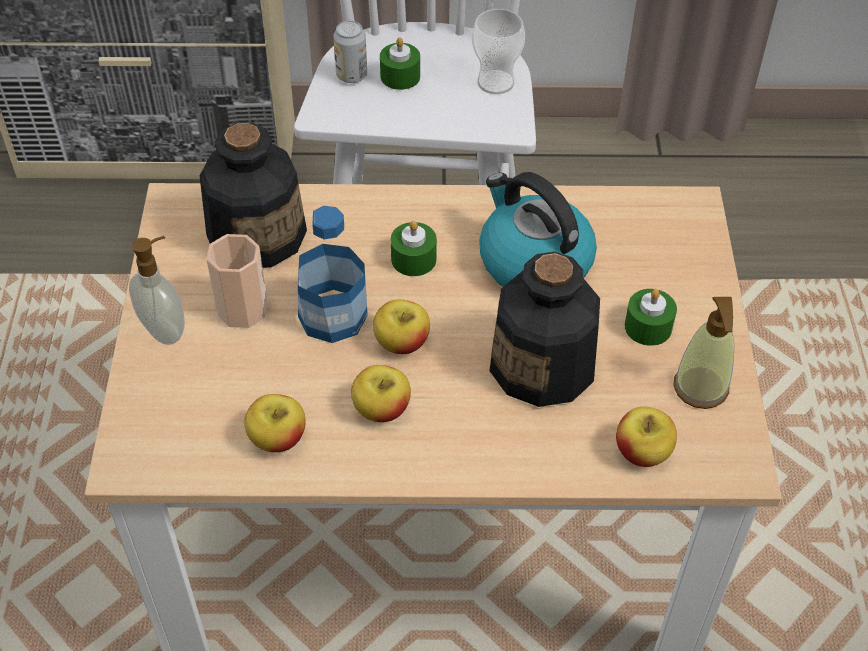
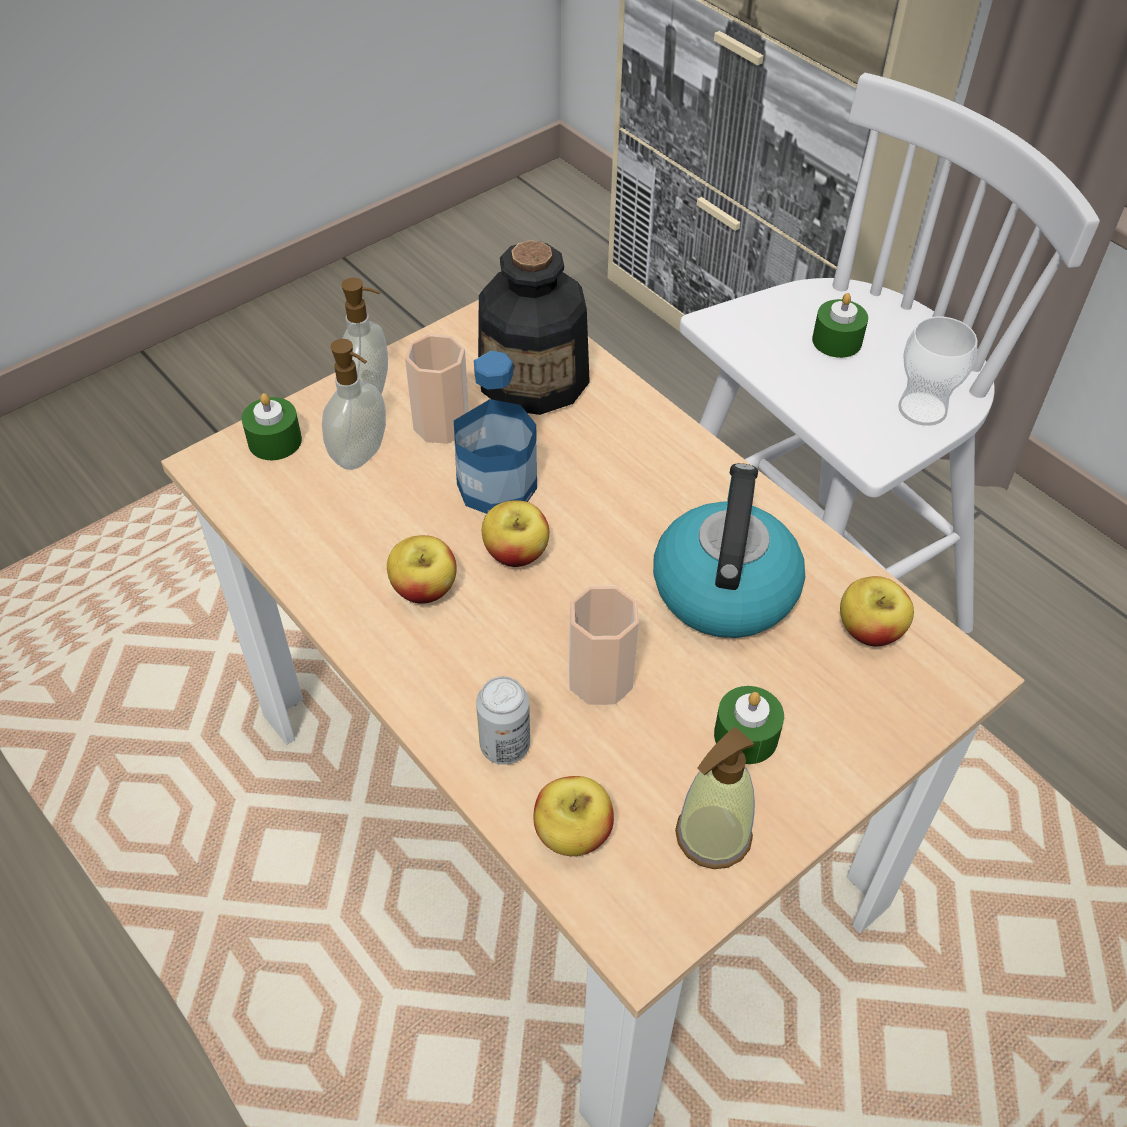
camera: 50 degrees right, 0 degrees up
apple [244,394,306,452] -> apple moved to [840,576,914,646]
can [333,21,367,83] -> can moved to [476,676,530,765]
green candle [391,221,437,276] -> green candle moved to [241,393,302,460]
bottle [489,252,600,407] -> cup [569,585,639,705]
none -> soap dispenser [322,339,386,470]

